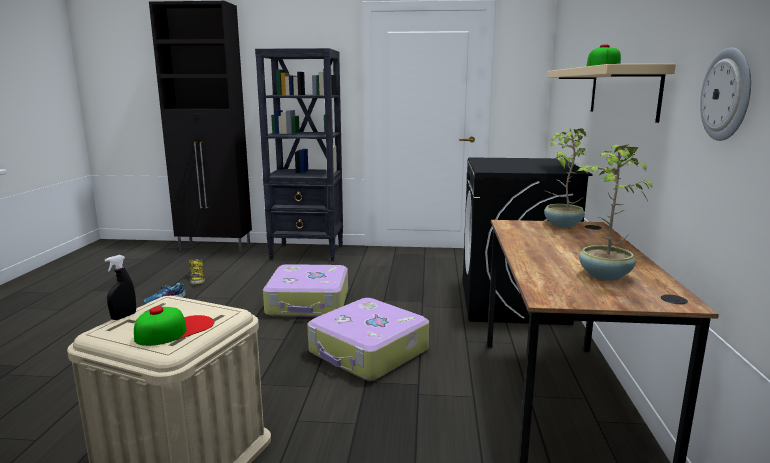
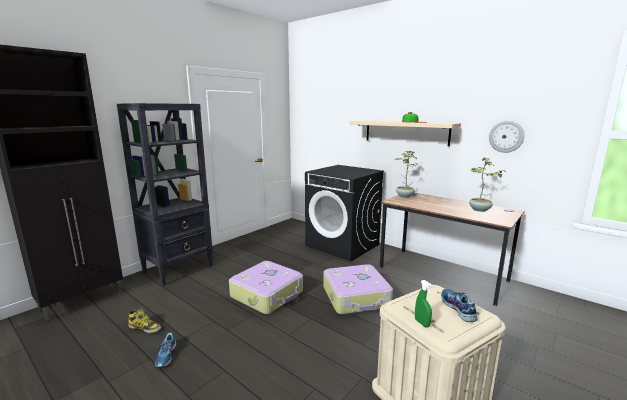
camera: 55 degrees left, 0 degrees up
black spray bottle [105,255,136,320] -> green spray bottle [415,280,432,328]
cap [134,306,214,346] -> shoe [441,289,478,322]

